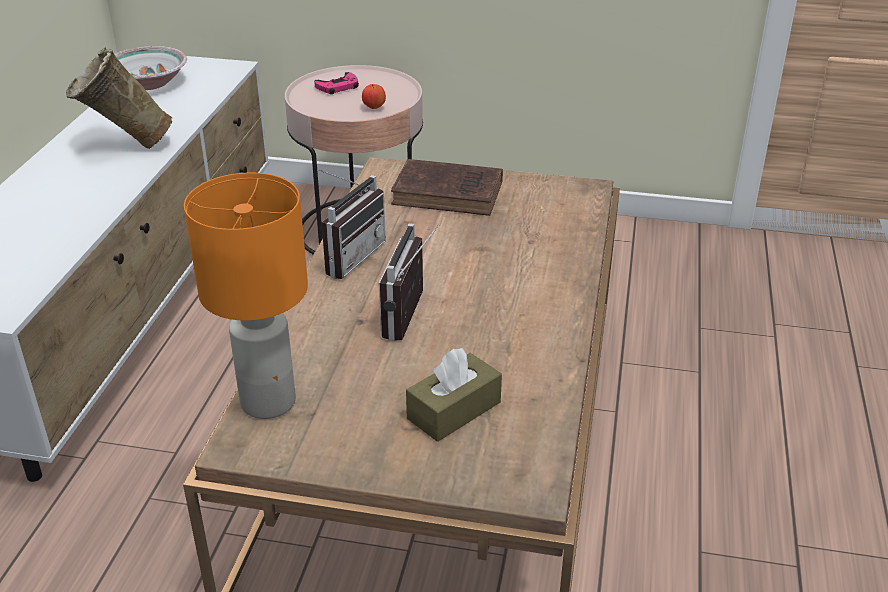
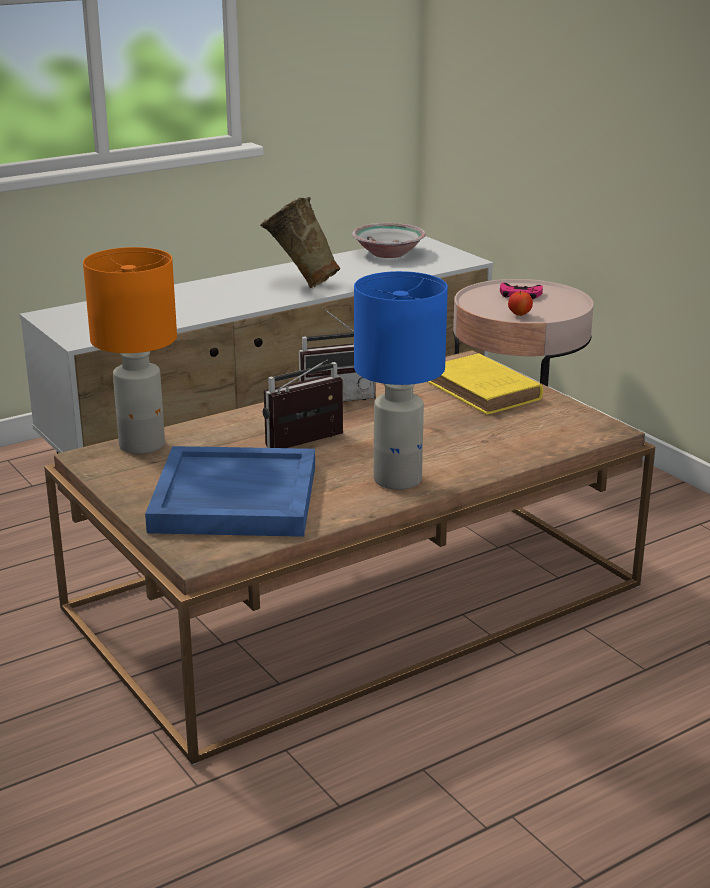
camera: 45 degrees right, 10 degrees down
brown book [391,159,503,216] -> yellow book [428,353,543,415]
brown tissue box [406,348,502,442] -> blue tray [145,446,315,537]
none -> blue table lamp [354,271,448,490]

